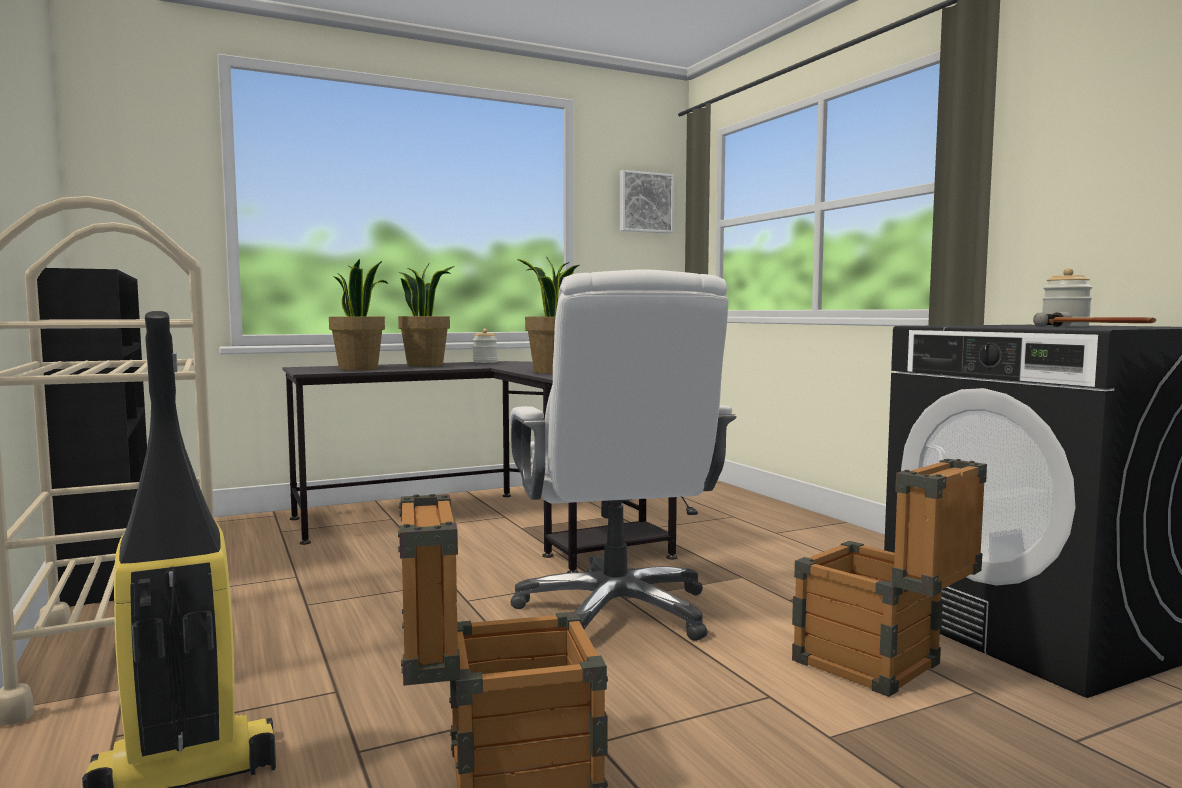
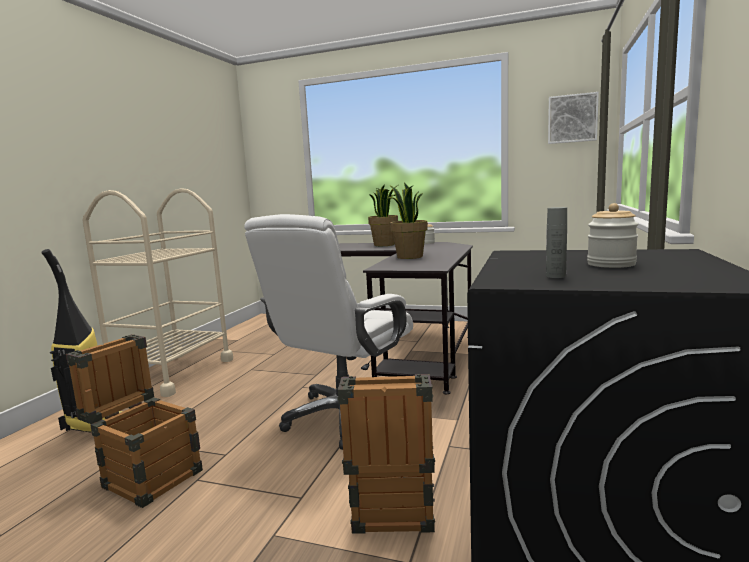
camera: 45 degrees right, 5 degrees up
black bookcase [37,268,147,607] -> none
potted plant [329,259,388,370] -> none
hammer [1033,312,1156,327] -> grey bottle [546,207,567,278]

